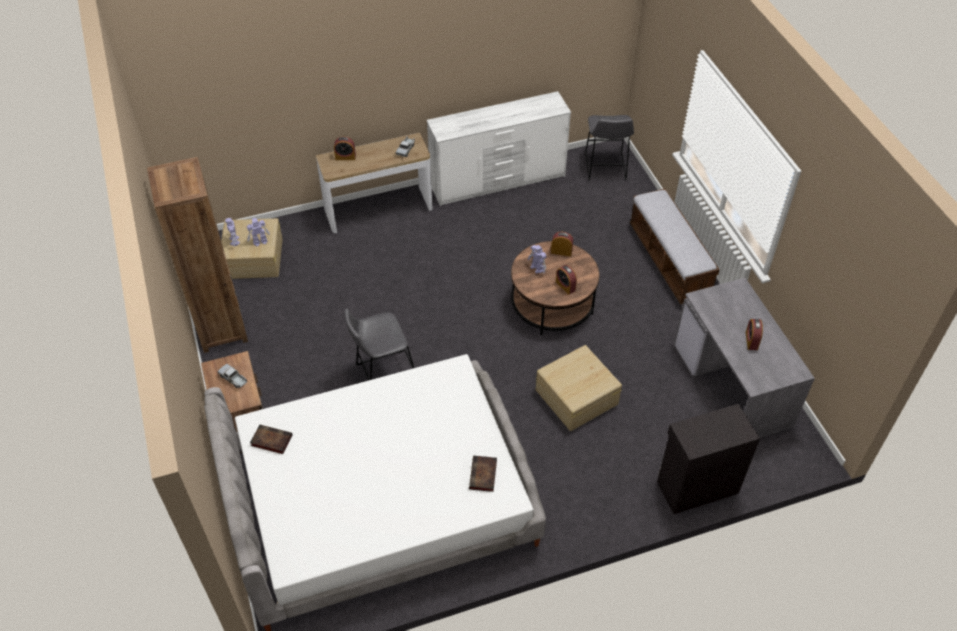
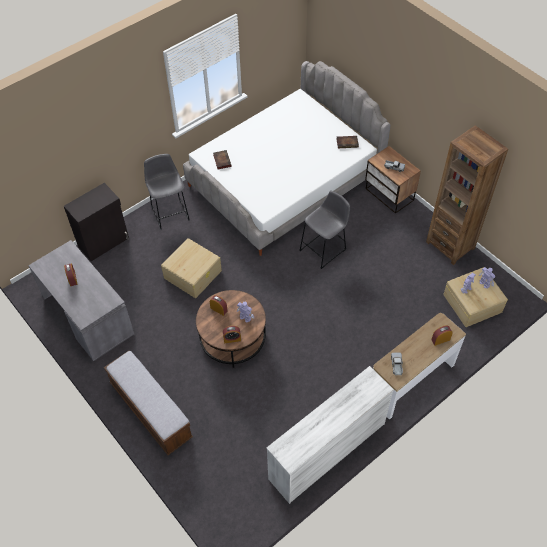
camera: 160 degrees right, 5 degrees up
grey stool [585,115,634,181] -> grey stool moved to [144,154,190,230]

